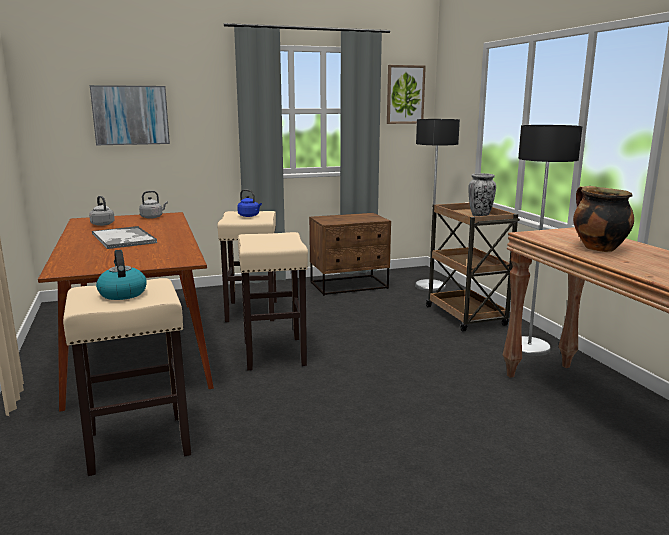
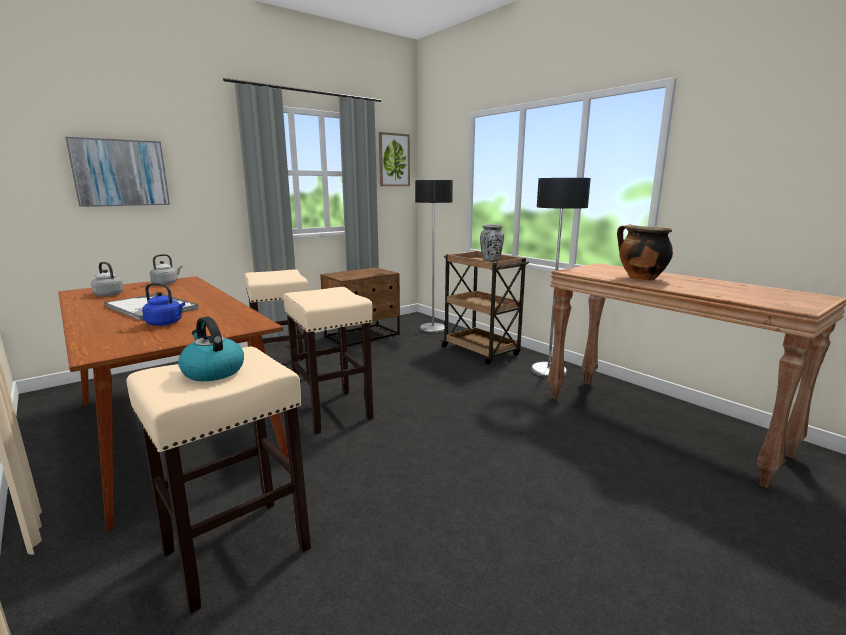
camera: 20 degrees left, 0 degrees up
blue kettle [237,189,262,217] -> blue kettle moved to [142,283,185,326]

